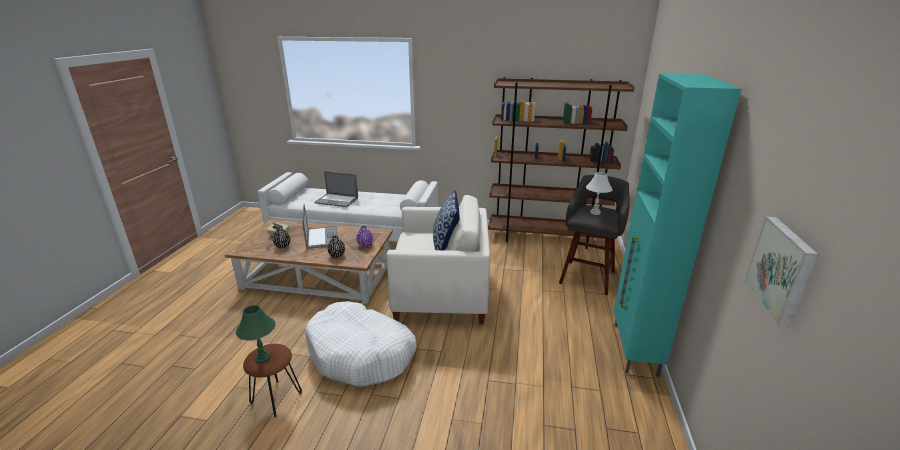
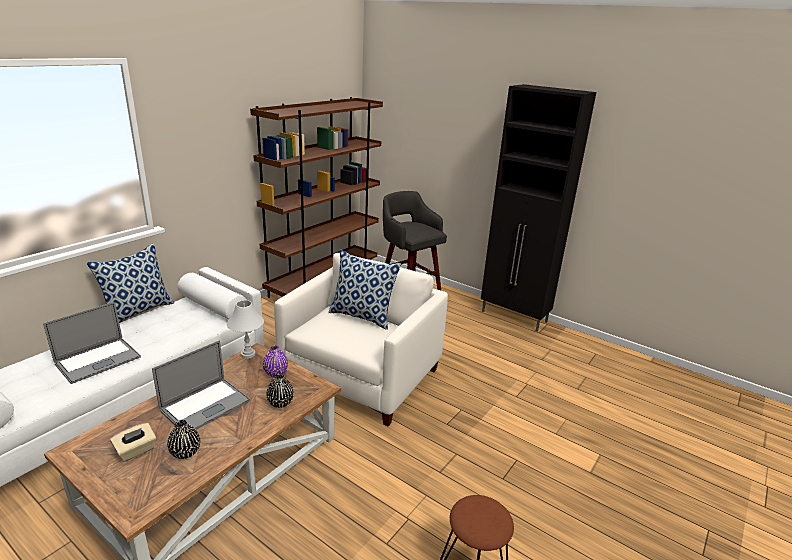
camera: 65 degrees left, 0 degrees up
green table lamp [236,305,276,364] -> none
laptop [302,204,337,249] -> laptop turned 120 degrees clockwise [152,341,250,430]
white dog bed [305,301,416,387] -> none
white table lamp [586,172,613,215] -> white table lamp moved to [227,300,264,359]
turquoise cabinet [614,73,741,377] -> black cabinet [481,84,596,332]
picture [744,216,819,327] -> none
none -> pillow [87,243,174,323]

